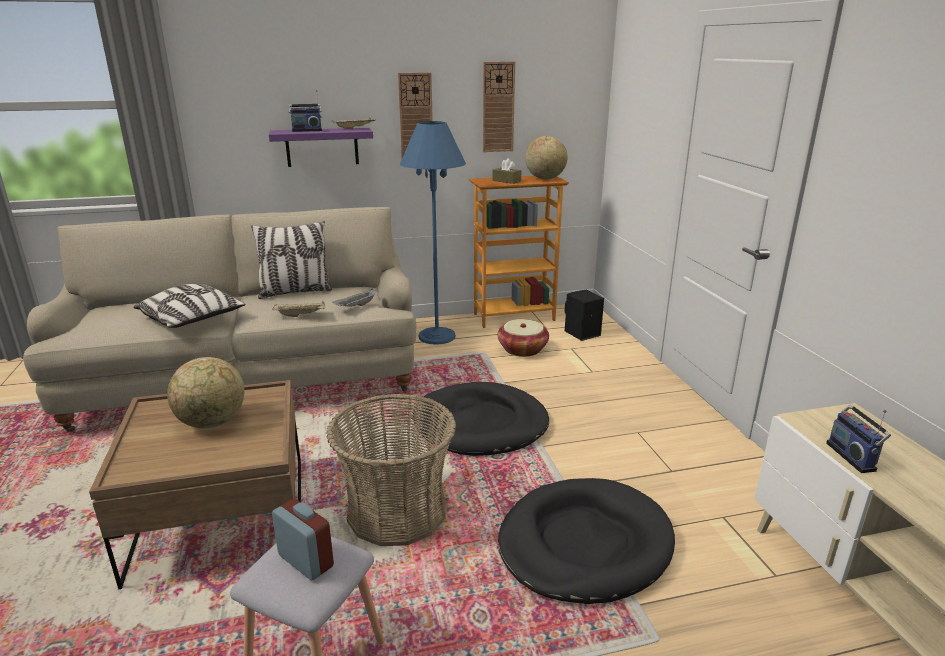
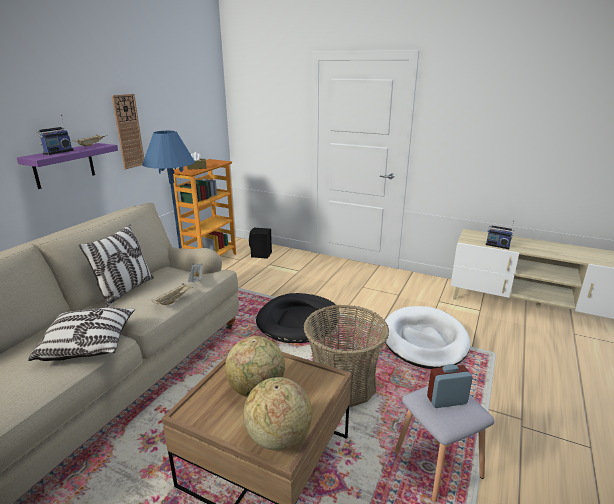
camera: 50 degrees left, 0 degrees up
wall clock [483,62,515,152] -> none
basket [497,319,549,357] -> none
black dog bed [498,478,675,604] -> white dog bed [382,306,470,369]
globe [525,136,567,179] -> globe moved to [243,377,312,451]

